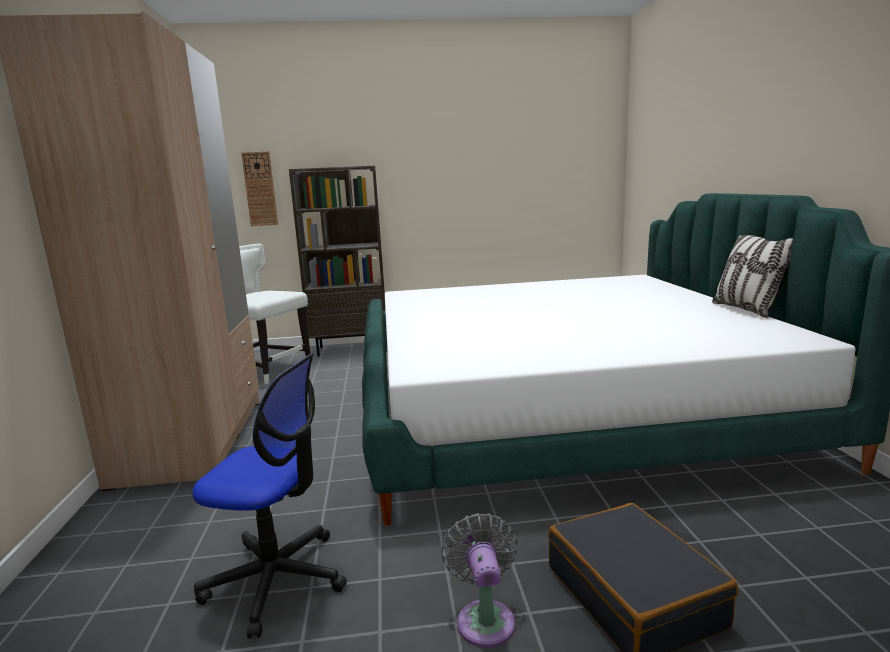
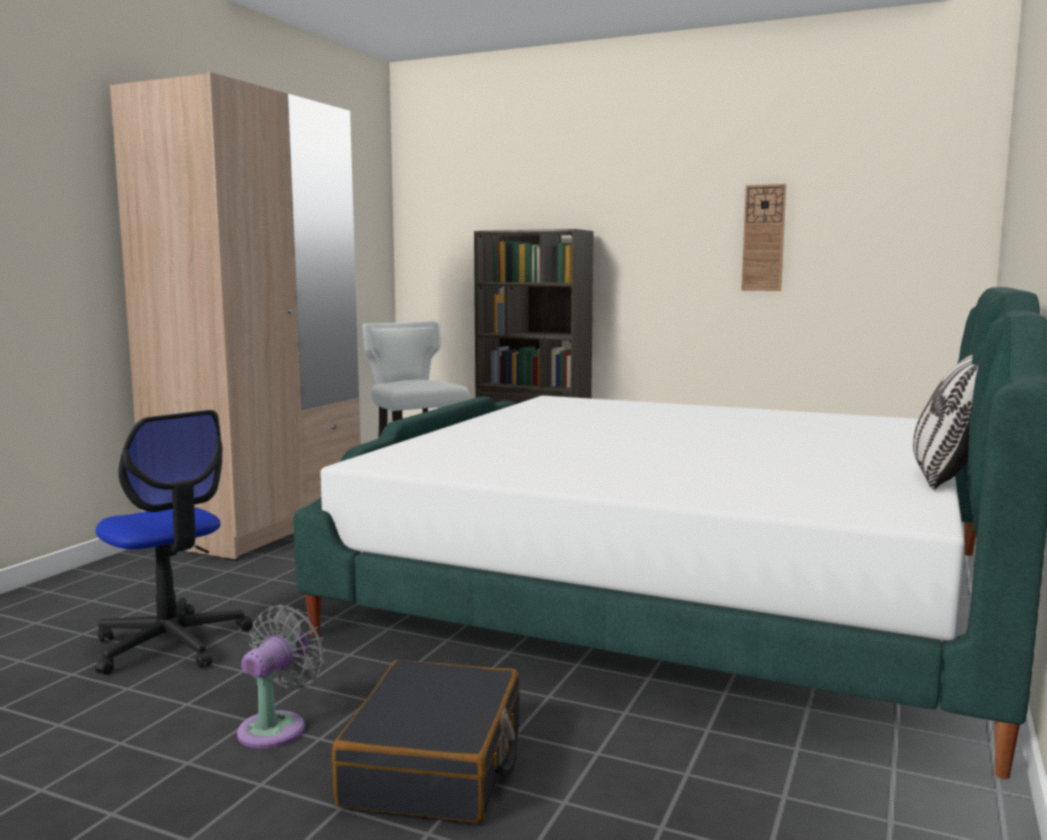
camera: 30 degrees right, 5 degrees down
wall clock [241,151,278,226] -> wall clock moved to [741,184,786,291]

